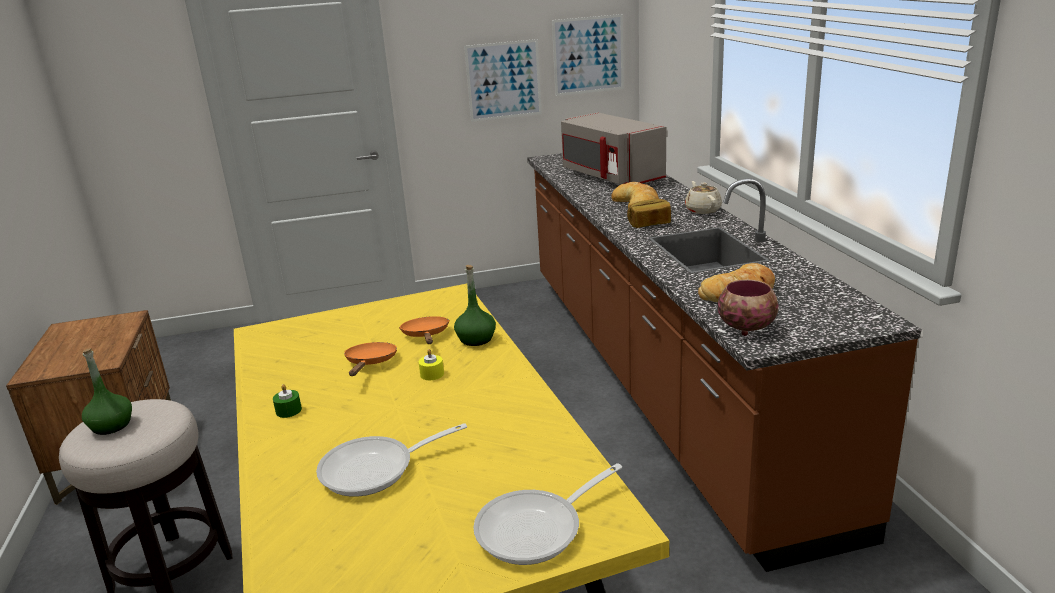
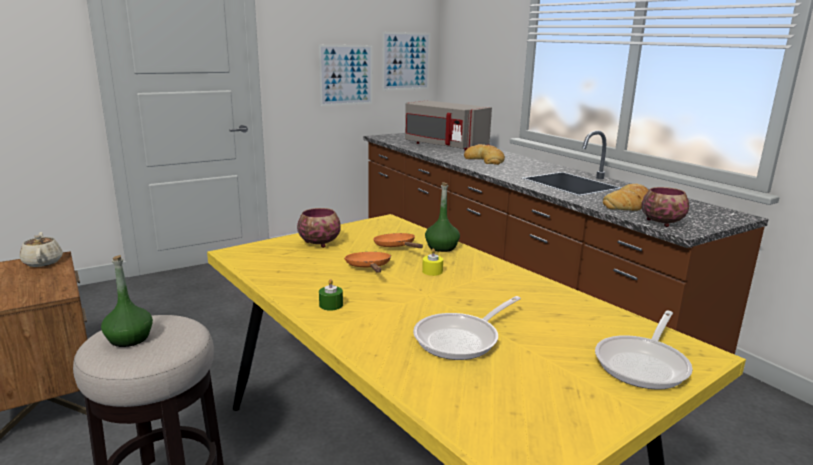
camera: 20 degrees left, 5 degrees down
bread [627,199,671,228] -> none
beige teapot [685,181,722,214] -> beige teapot moved to [20,232,63,267]
none -> bowl [297,208,341,248]

